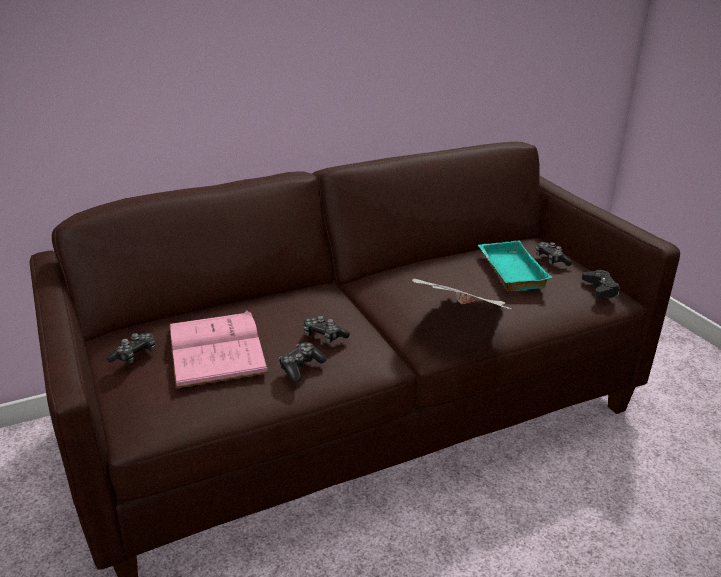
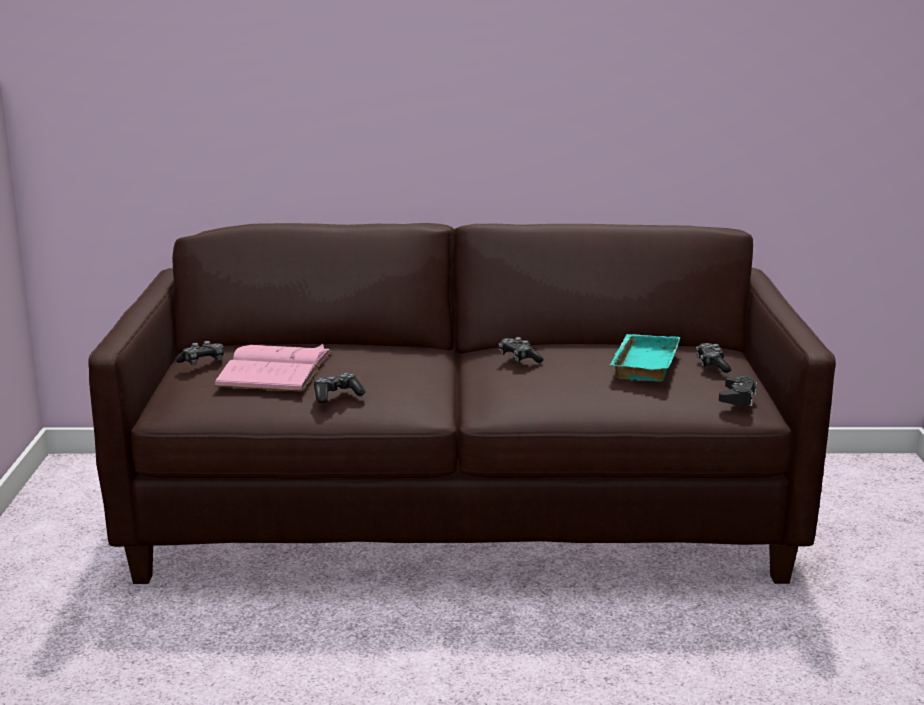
camera: 25 degrees right, 10 degrees down
game controller [303,316,350,343] -> game controller moved to [498,337,544,363]
newspaper [412,279,511,309] -> none

